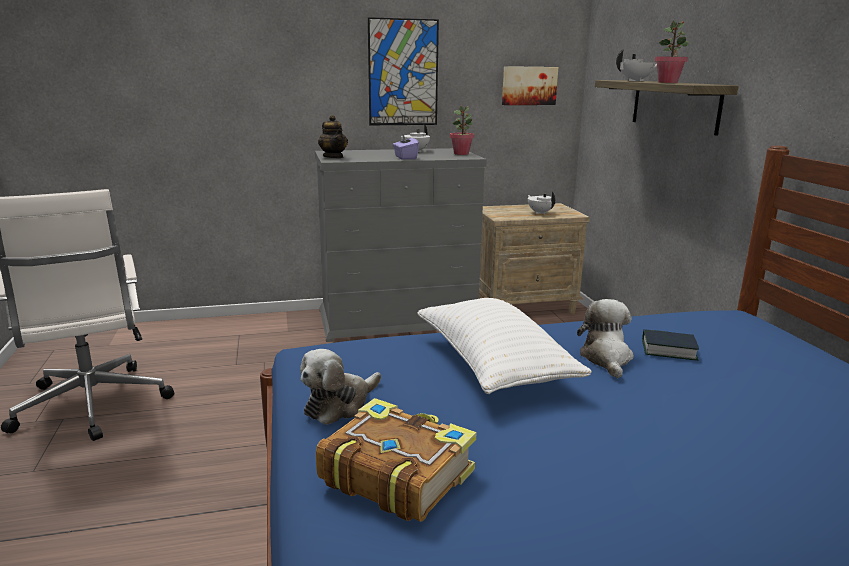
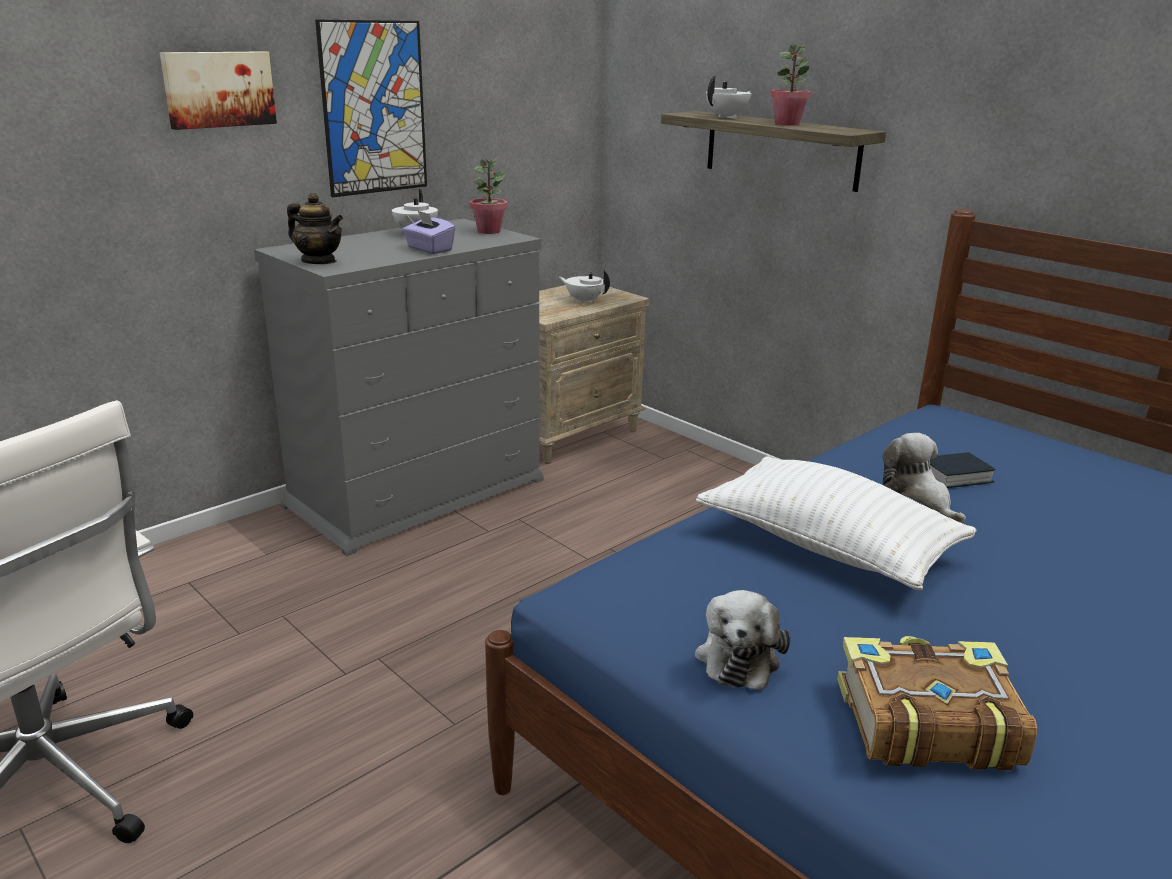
camera: 30 degrees left, 5 degrees up
picture [502,66,558,105] -> picture moved to [160,51,277,130]

